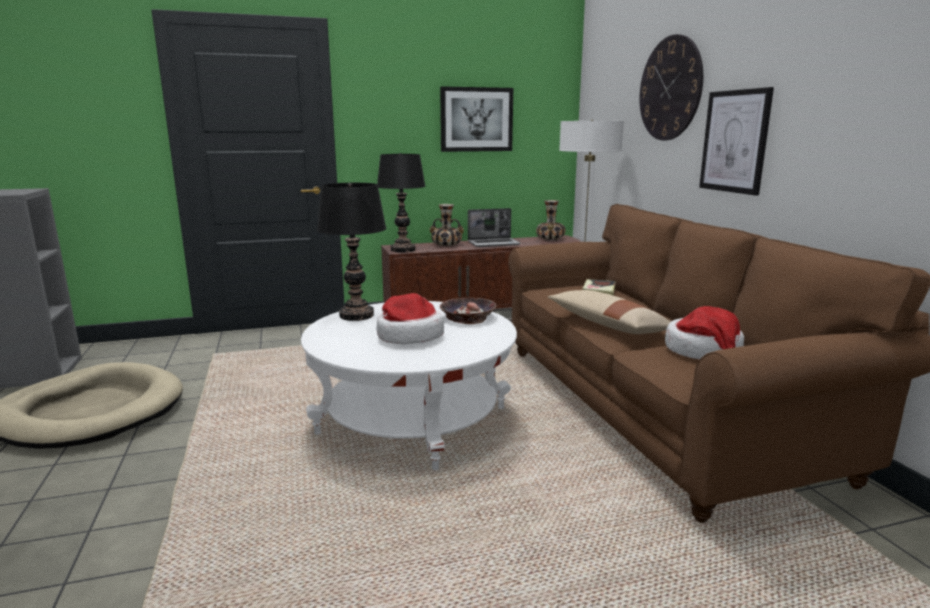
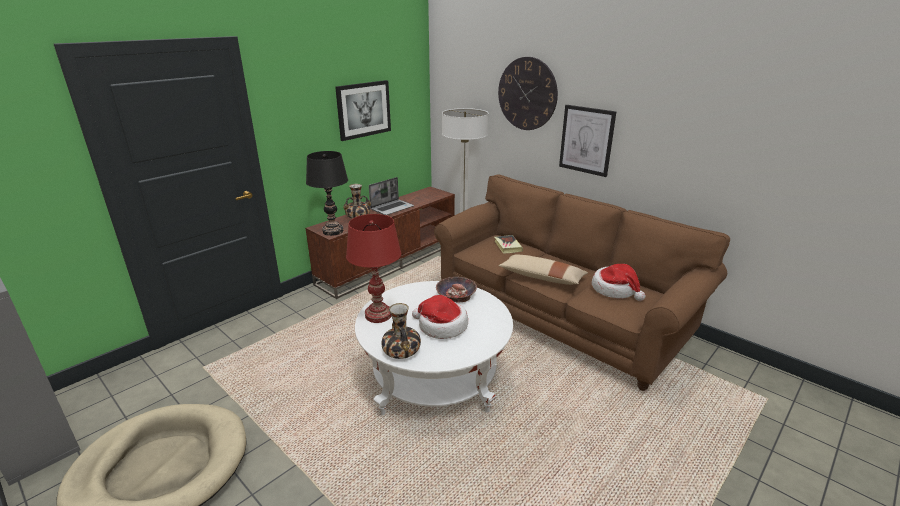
camera: 30 degrees left, 10 degrees up
black table lamp [317,183,387,321] -> red table lamp [346,214,401,323]
vase [536,200,566,240] -> vase moved to [381,303,421,359]

